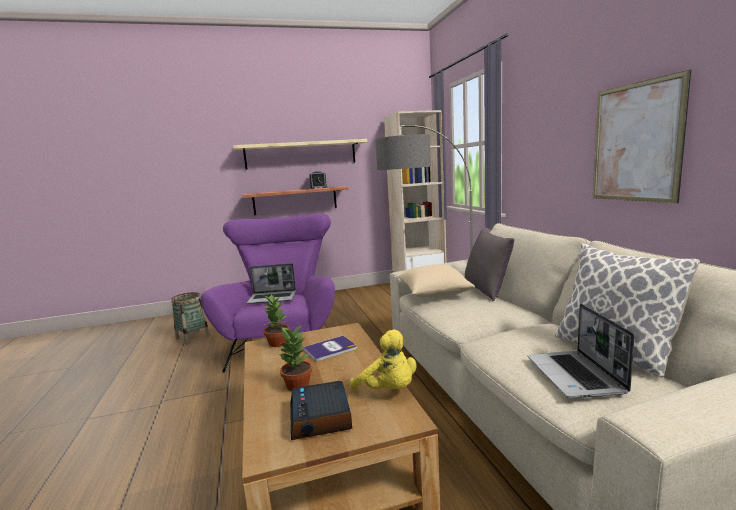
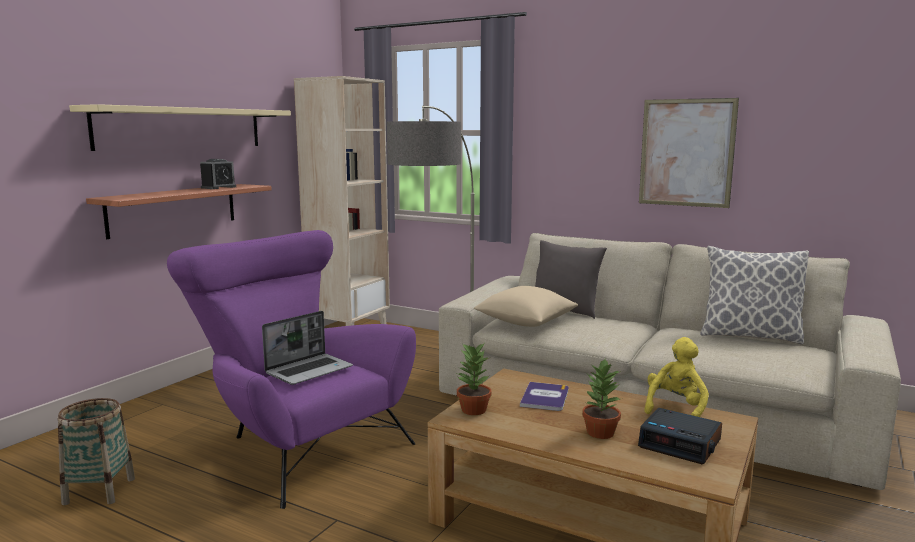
camera: 45 degrees left, 0 degrees up
yellow plush toy [350,329,417,391] -> yellow plush toy turned 60 degrees counterclockwise [644,337,709,417]
laptop [528,304,635,398] -> none

